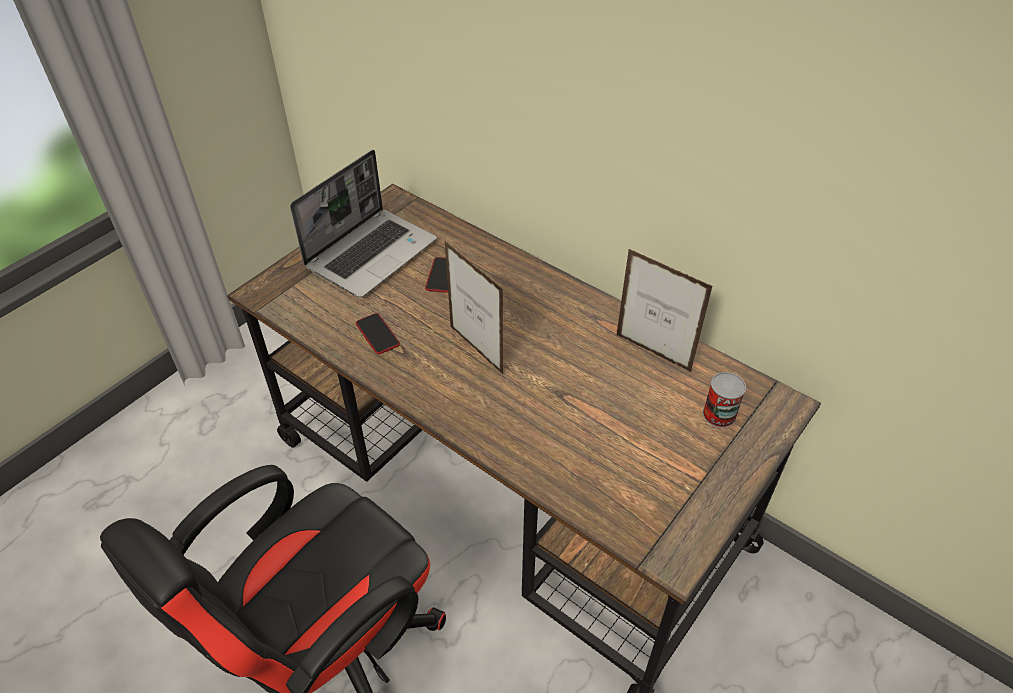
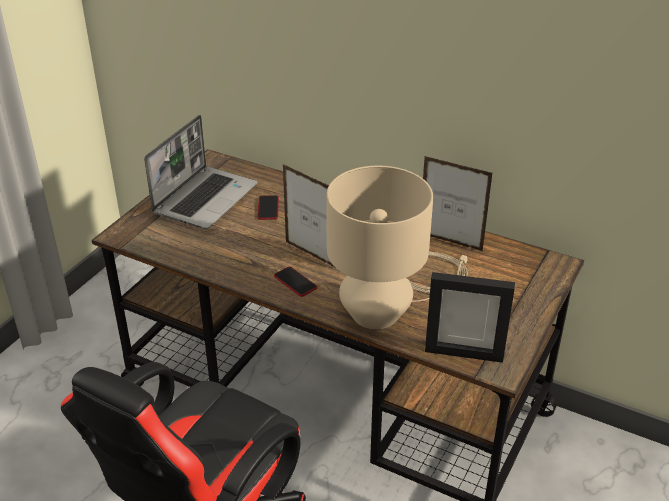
camera: 10 degrees left, 10 degrees down
phone [356,313,400,354] -> phone moved to [274,267,317,297]
can [703,372,746,428] -> none
none -> beige table lamp [326,166,468,330]
none -> picture frame [425,272,515,363]

